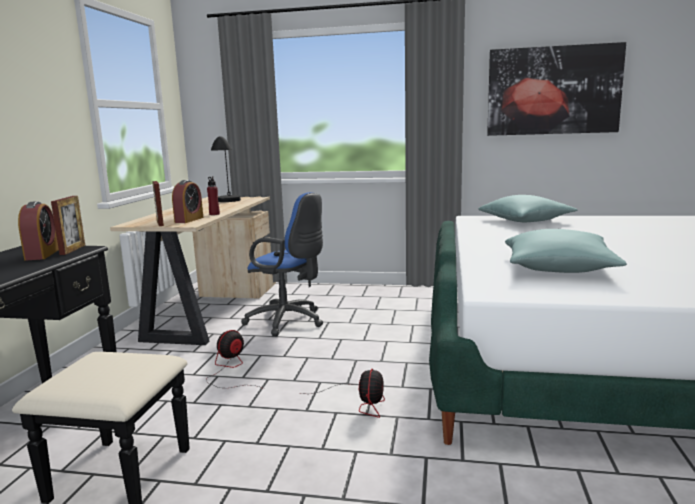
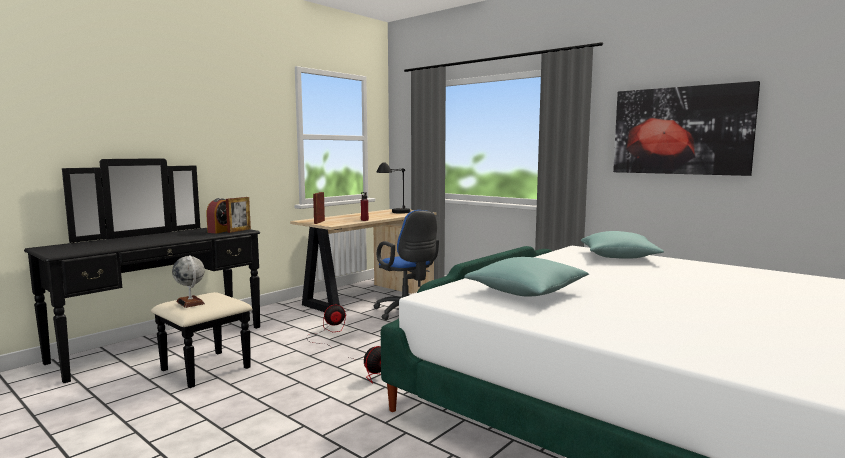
camera: 30 degrees right, 5 degrees down
alarm clock [172,180,203,223] -> none
none -> globe [172,255,205,308]

